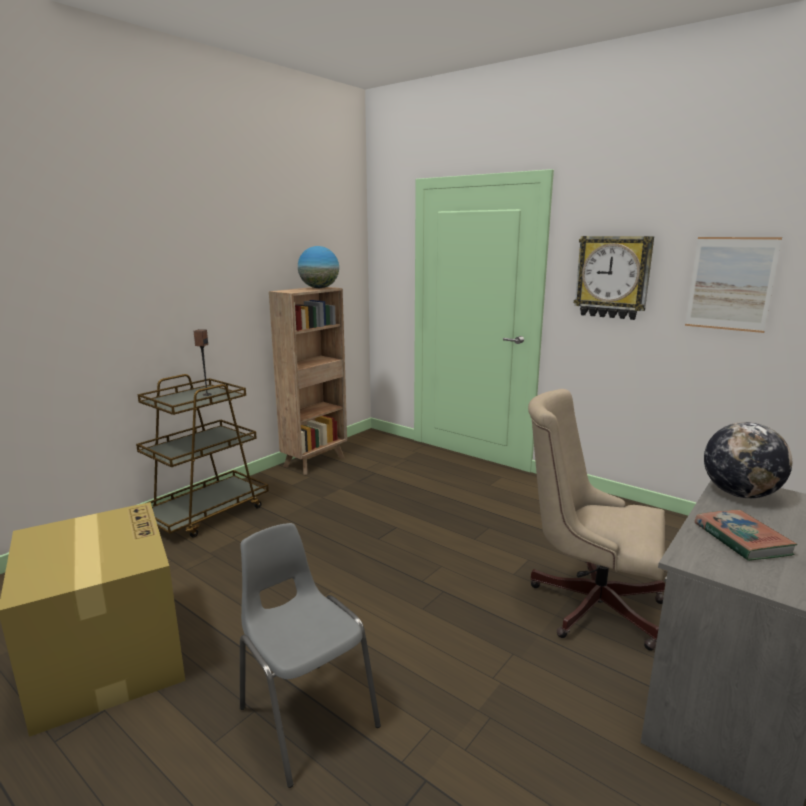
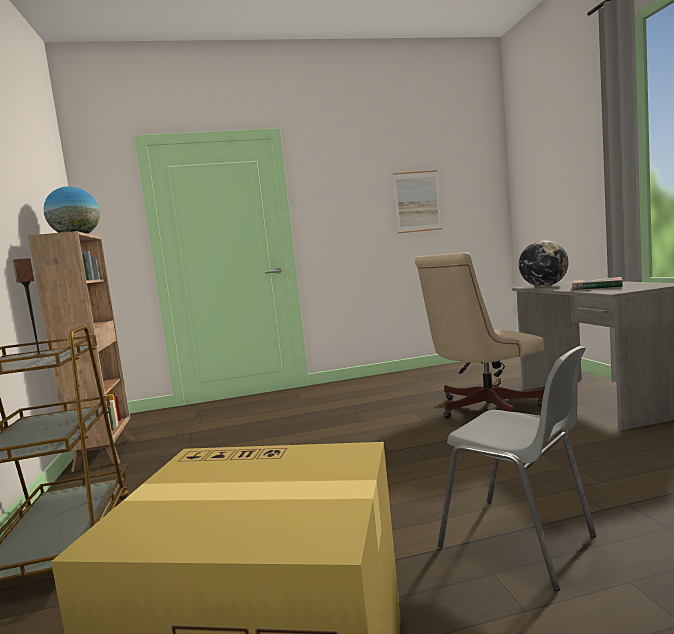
camera: 50 degrees left, 10 degrees down
grey chair [240,523,381,788] -> grey chair turned 135 degrees counterclockwise [438,346,596,592]
wall clock [574,236,654,320] -> none

